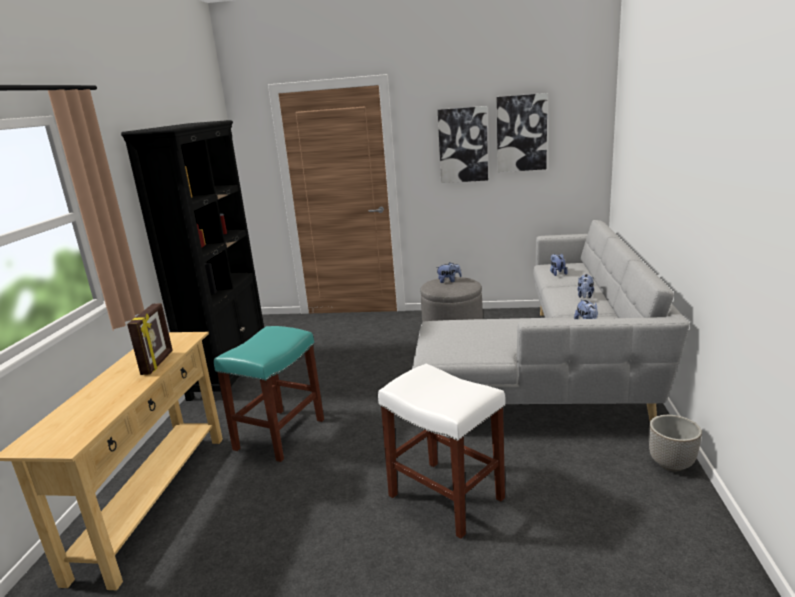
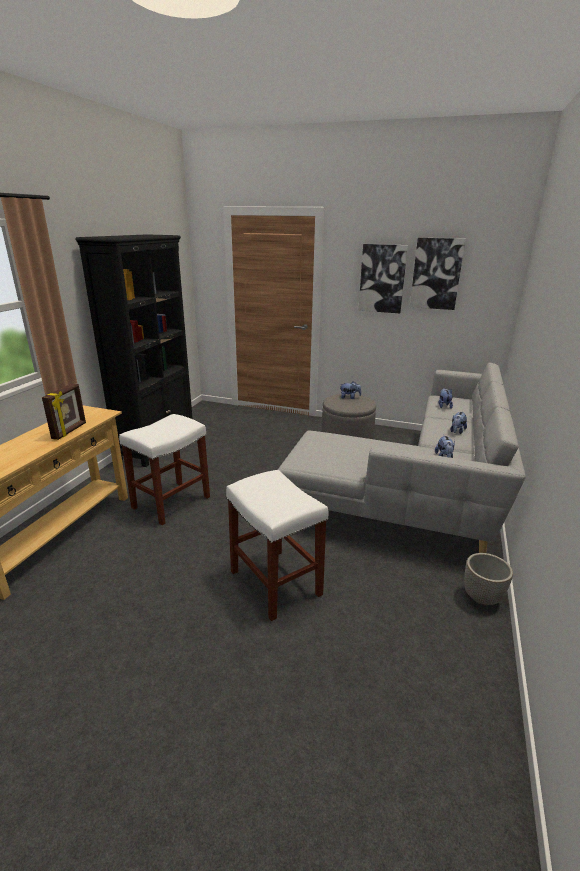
camera: 10 degrees right, 5 degrees up
turquoise stool [214,326,324,462] -> white stool [119,414,210,525]

